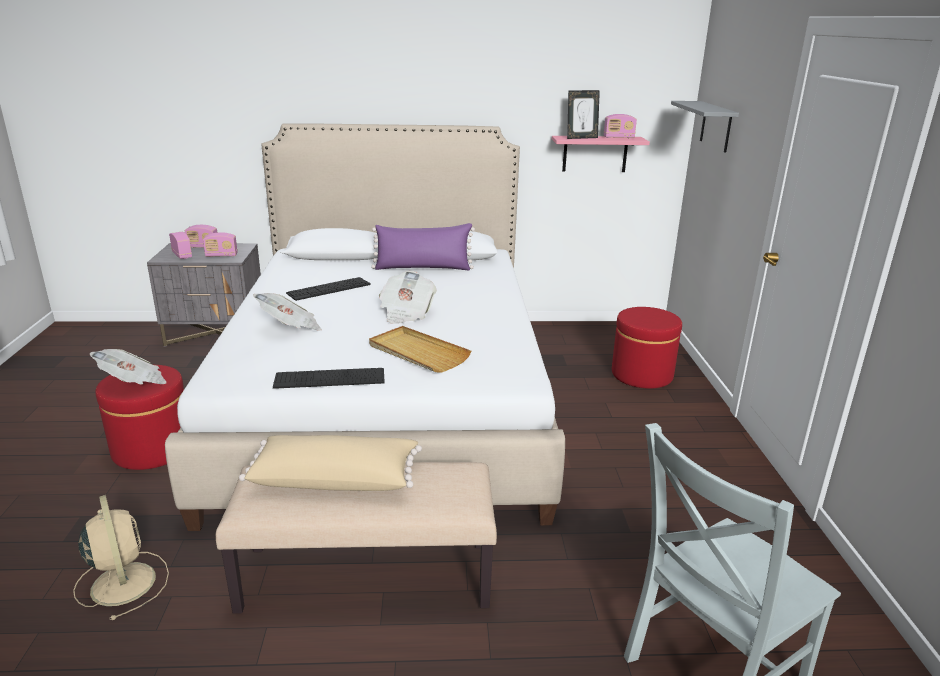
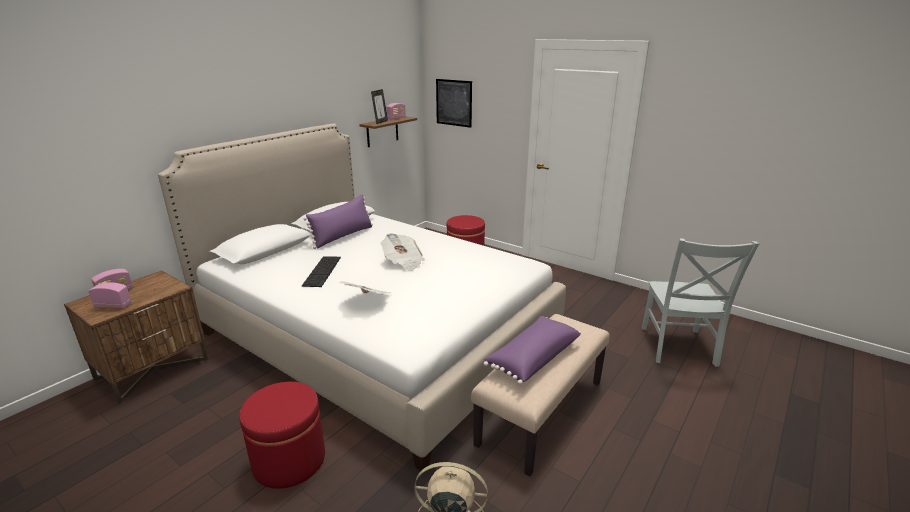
camera: 50 degrees left, 0 degrees up
newspaper [90,349,166,384] -> none
grey nightstand [147,243,261,347] -> brown nightstand [64,271,209,405]
radio [203,233,238,257] -> none
beige pillow [239,435,422,491] -> purple pillow [484,316,581,385]
keyboard [273,368,385,389] -> none
beige tray [369,326,471,373] -> none
pink shelf [552,136,650,172] -> brown shelf [359,116,417,147]
grey shelf [671,101,739,152] -> picture [436,79,472,128]

